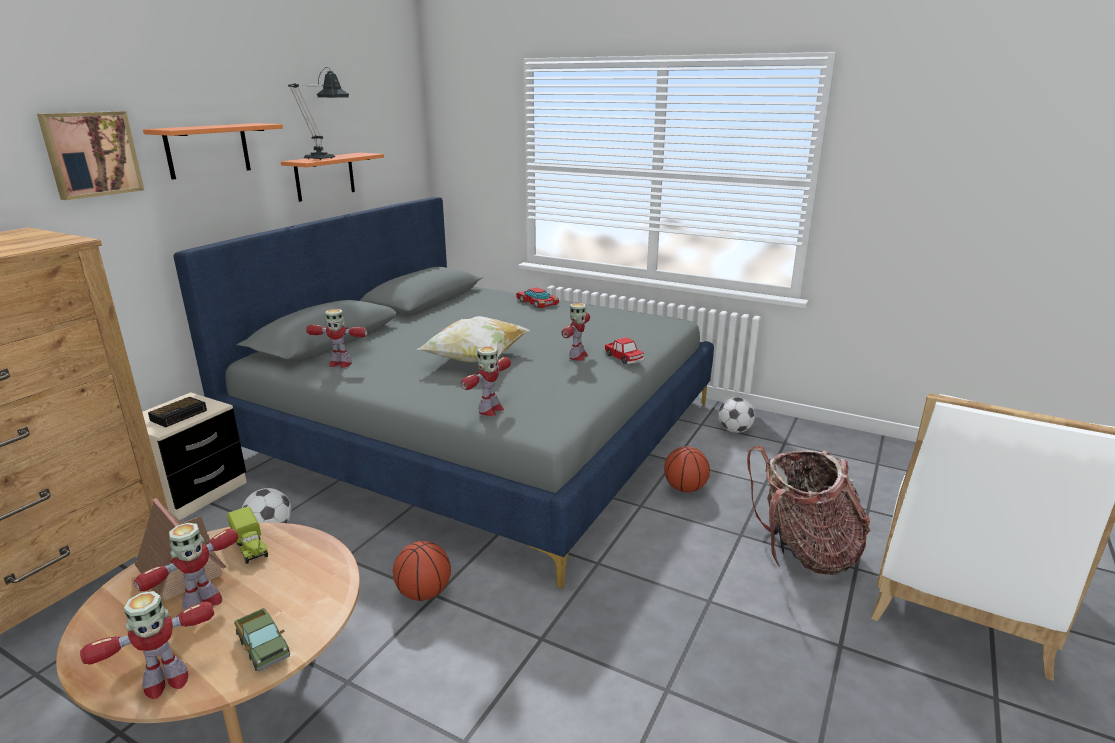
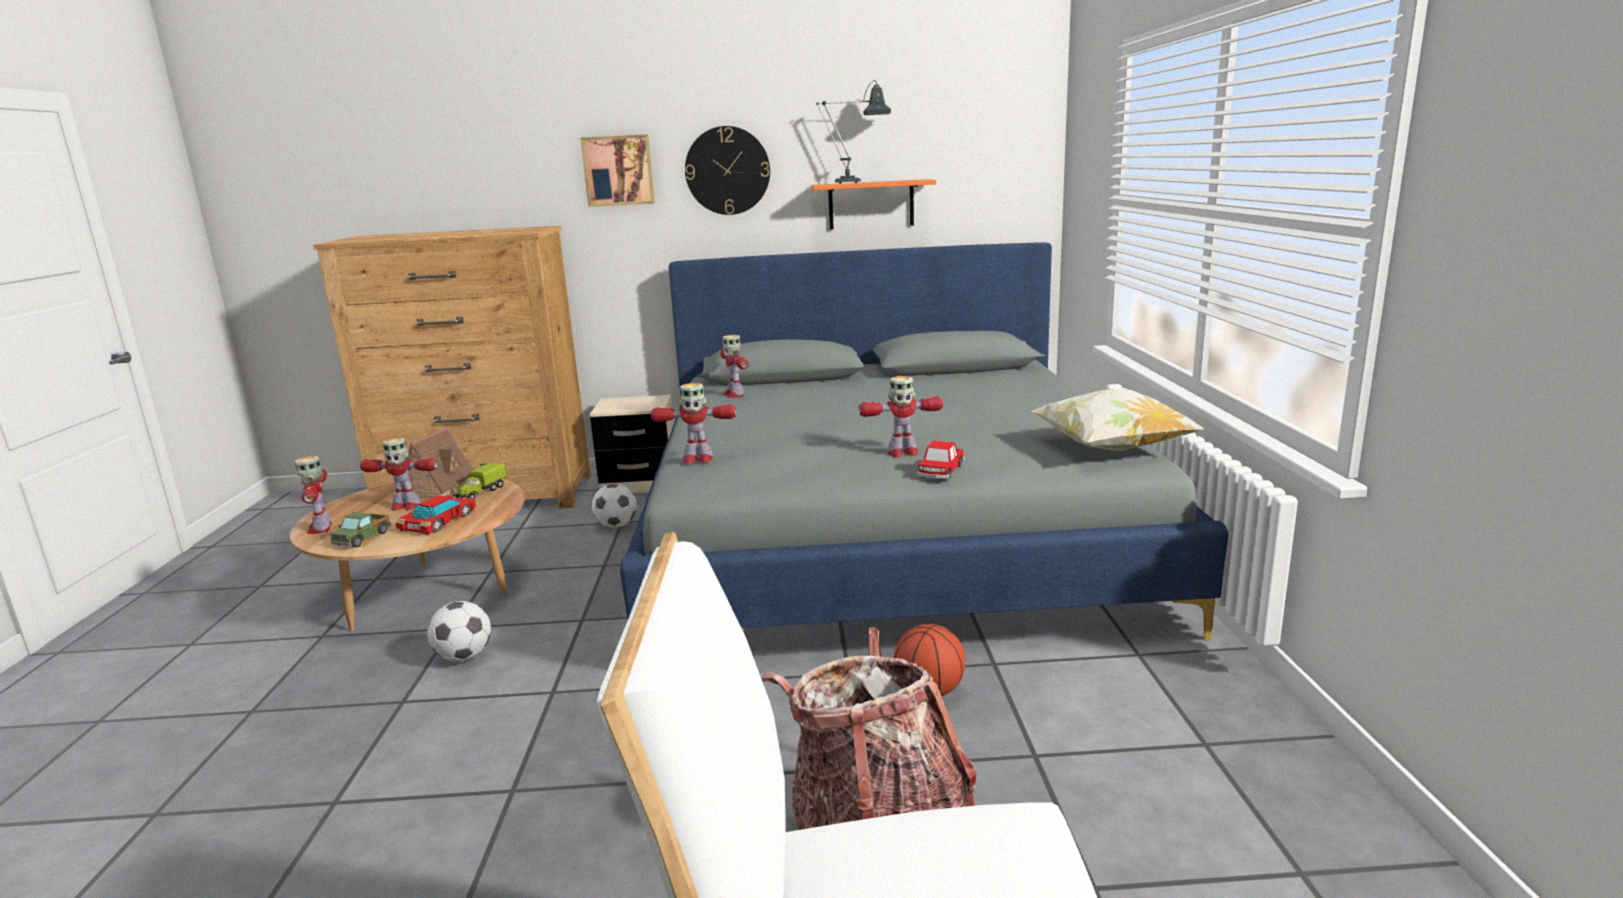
camera: 60 degrees right, 5 degrees down
toy robot [80,591,214,699] -> toy robot turned 45 degrees clockwise [294,456,332,534]
orange shelf [143,123,283,180] -> wall clock [685,126,770,215]
alarm clock [148,397,207,427] -> none
basketball [393,541,451,601] -> none
pillow [418,316,530,362] -> pillow moved to [1032,389,1204,451]
toy car [516,287,559,308] -> toy car moved to [395,495,476,535]
football [718,397,755,433] -> football moved to [427,601,491,661]

